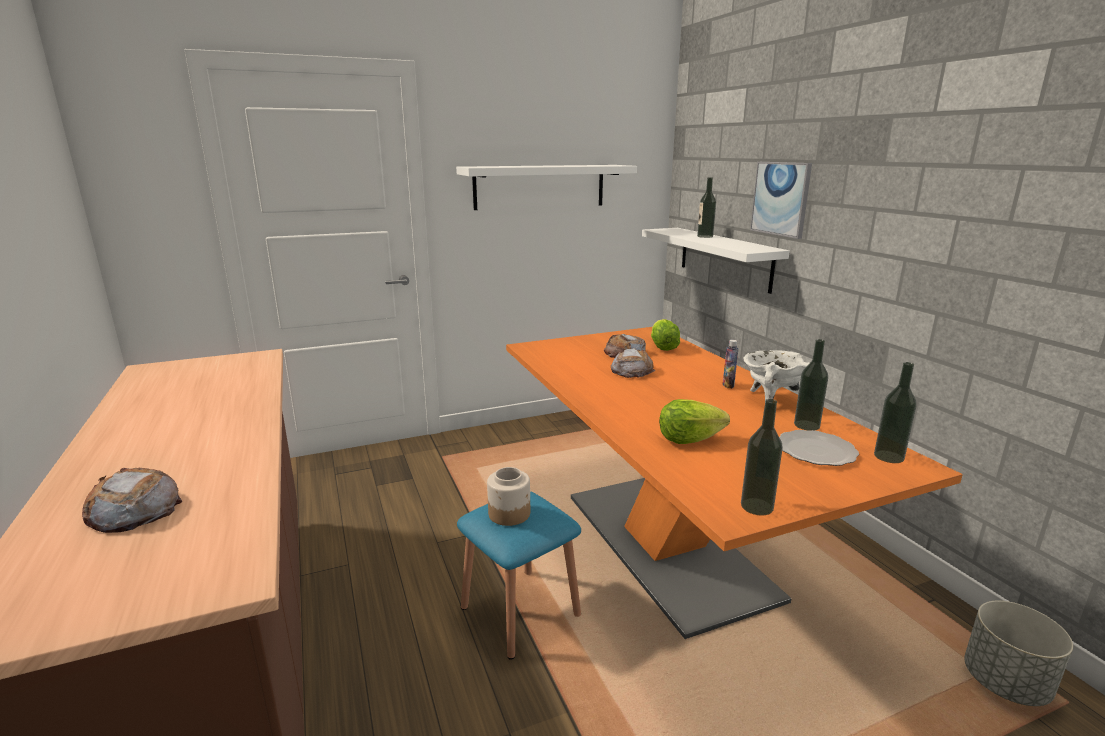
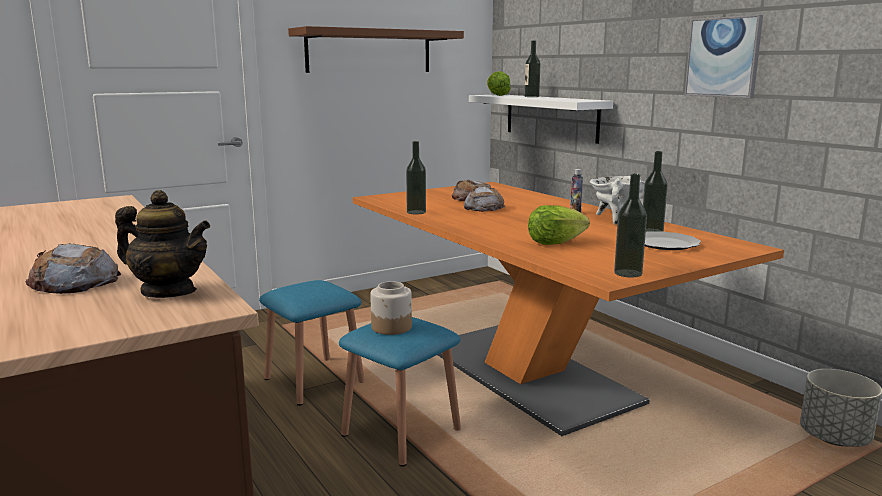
camera: 10 degrees left, 5 degrees down
white shelf [456,165,637,210] -> brown shelf [288,26,464,73]
lettuce [651,319,680,351] -> lettuce moved to [487,71,511,96]
picture [750,162,812,239] -> picture moved to [685,15,763,98]
bottle [874,362,916,463] -> bottle moved to [406,141,426,214]
none -> teapot [115,190,210,298]
none -> blue stool [259,280,365,406]

